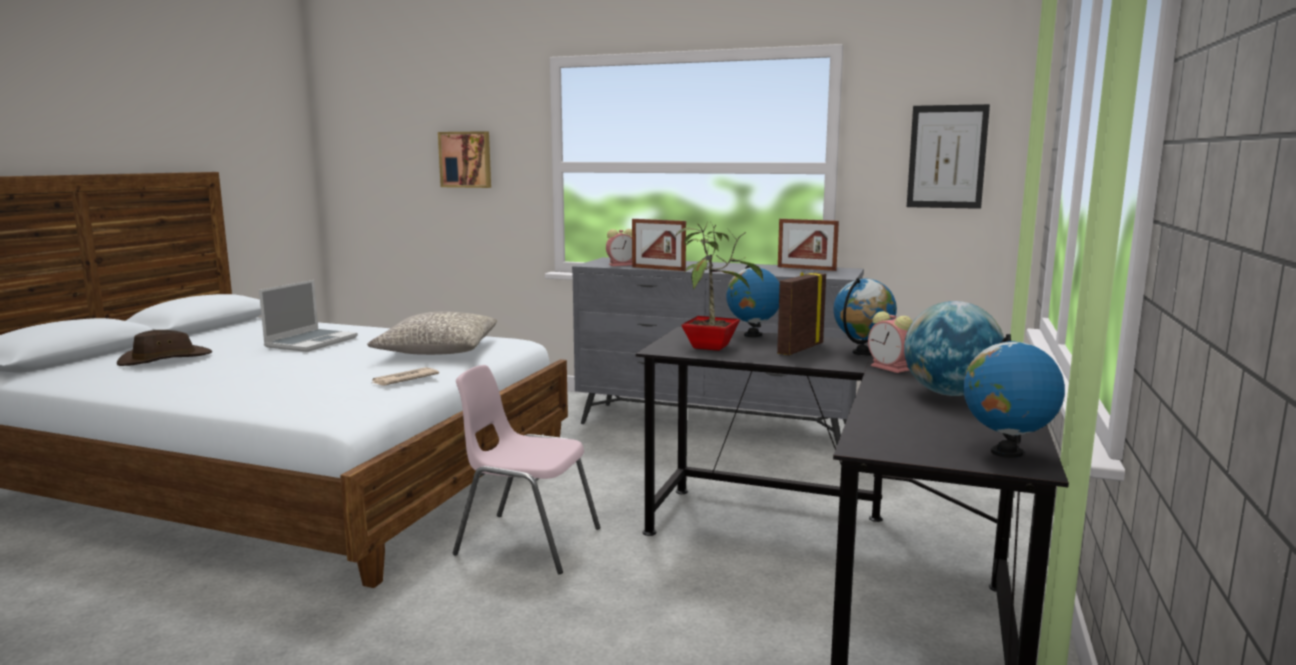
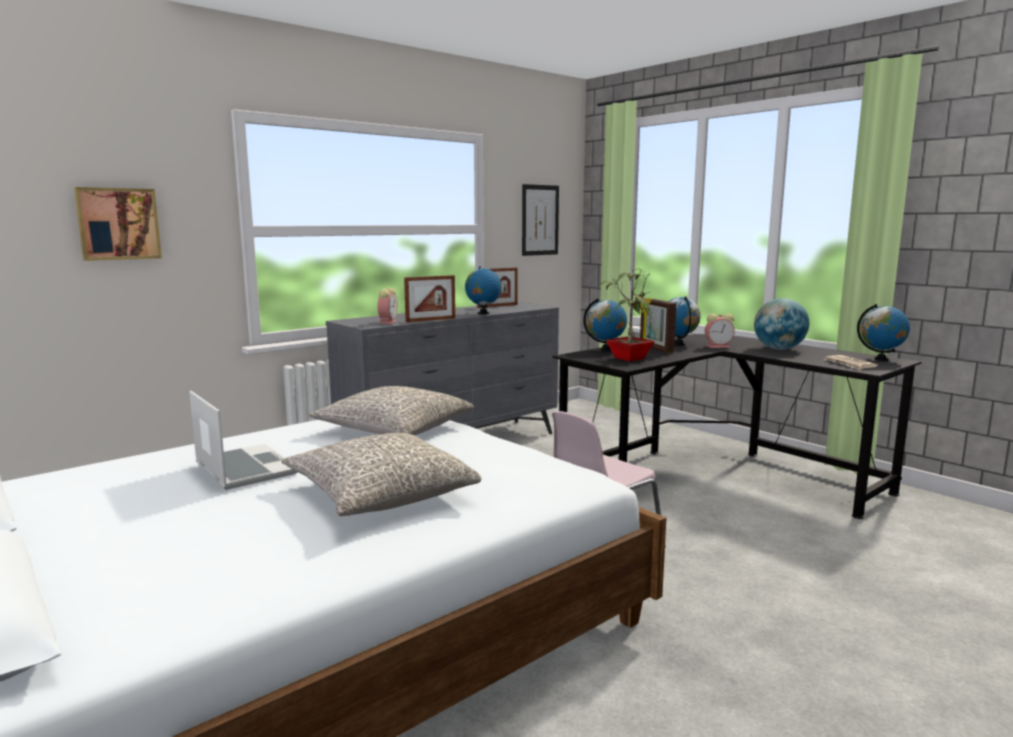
camera: 60 degrees left, 0 degrees up
brown hat [117,330,212,366] -> none
newspaper [372,367,439,386] -> newspaper moved to [824,355,878,370]
none -> grey pillow [281,433,481,516]
none -> globe [465,266,502,315]

